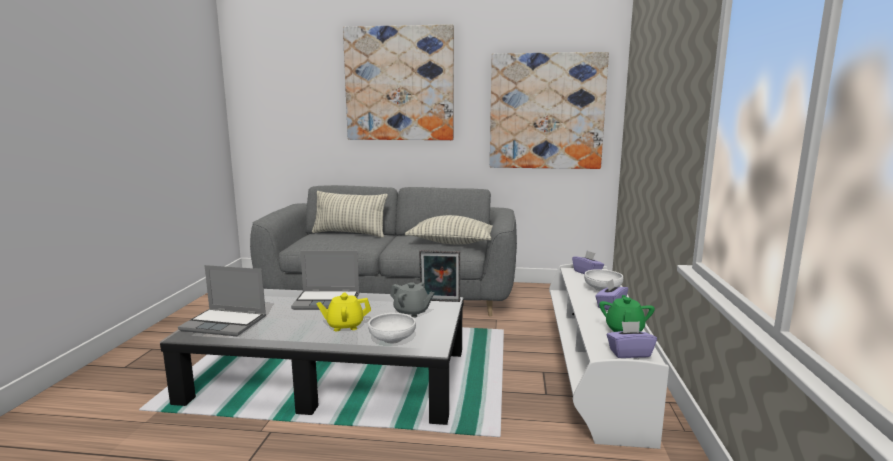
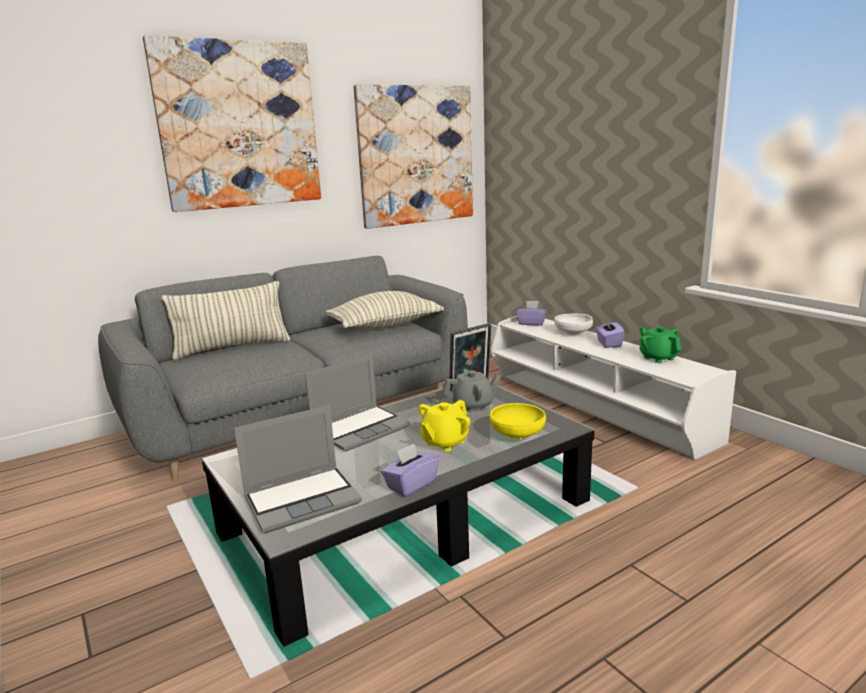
camera: 40 degrees left, 5 degrees up
white bowl [368,313,416,343] -> yellow bowl [490,403,546,439]
purple tissue box [607,321,657,358] -> purple tissue box moved to [381,443,439,497]

